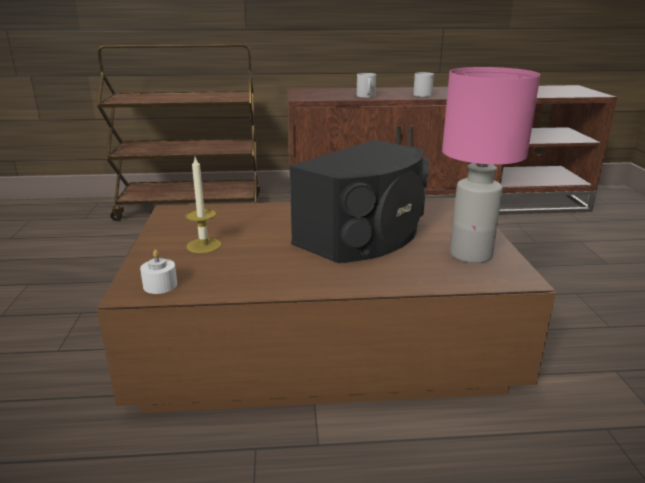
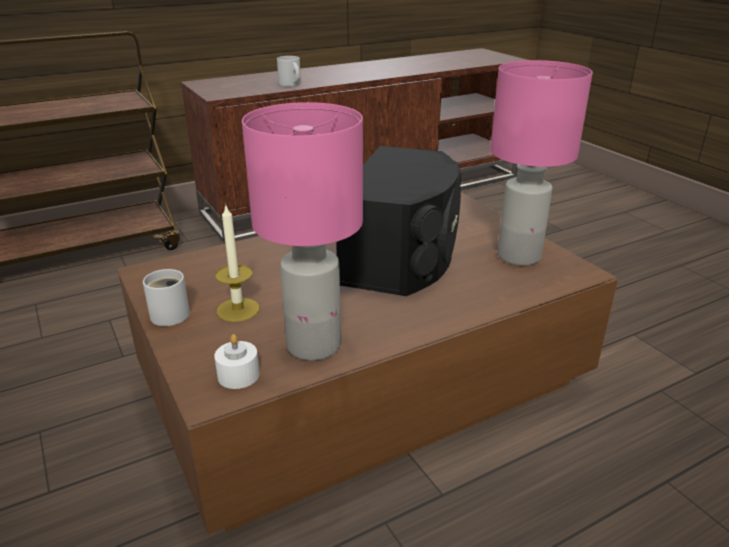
camera: 25 degrees left, 5 degrees up
white mug [413,72,434,97] -> white mug moved to [143,269,190,326]
none -> pink table lamp [242,102,363,361]

